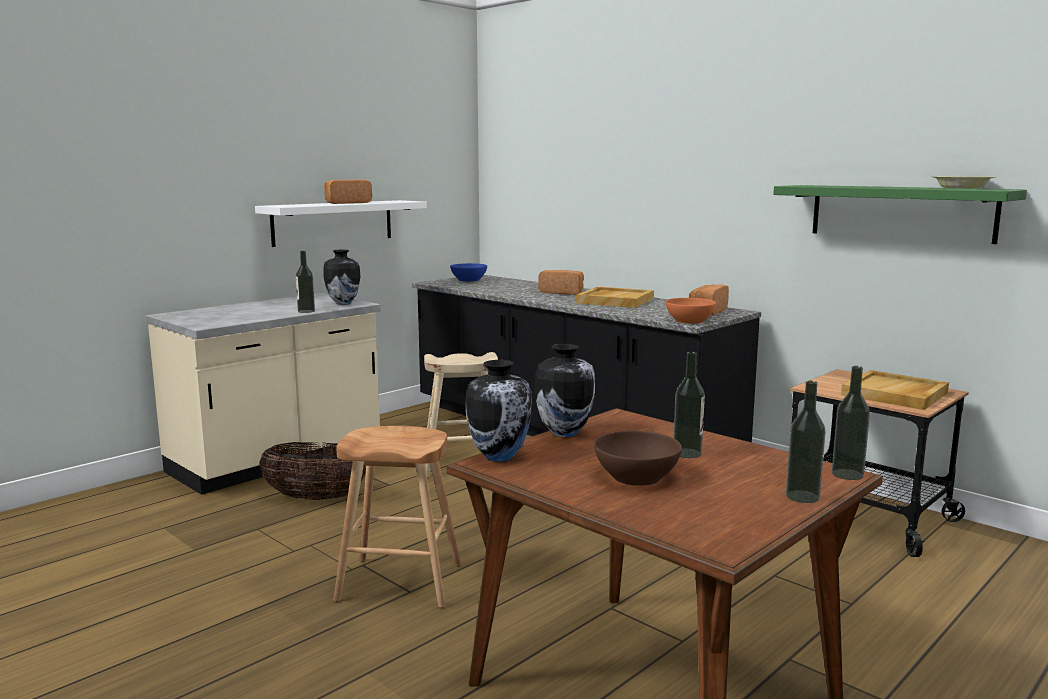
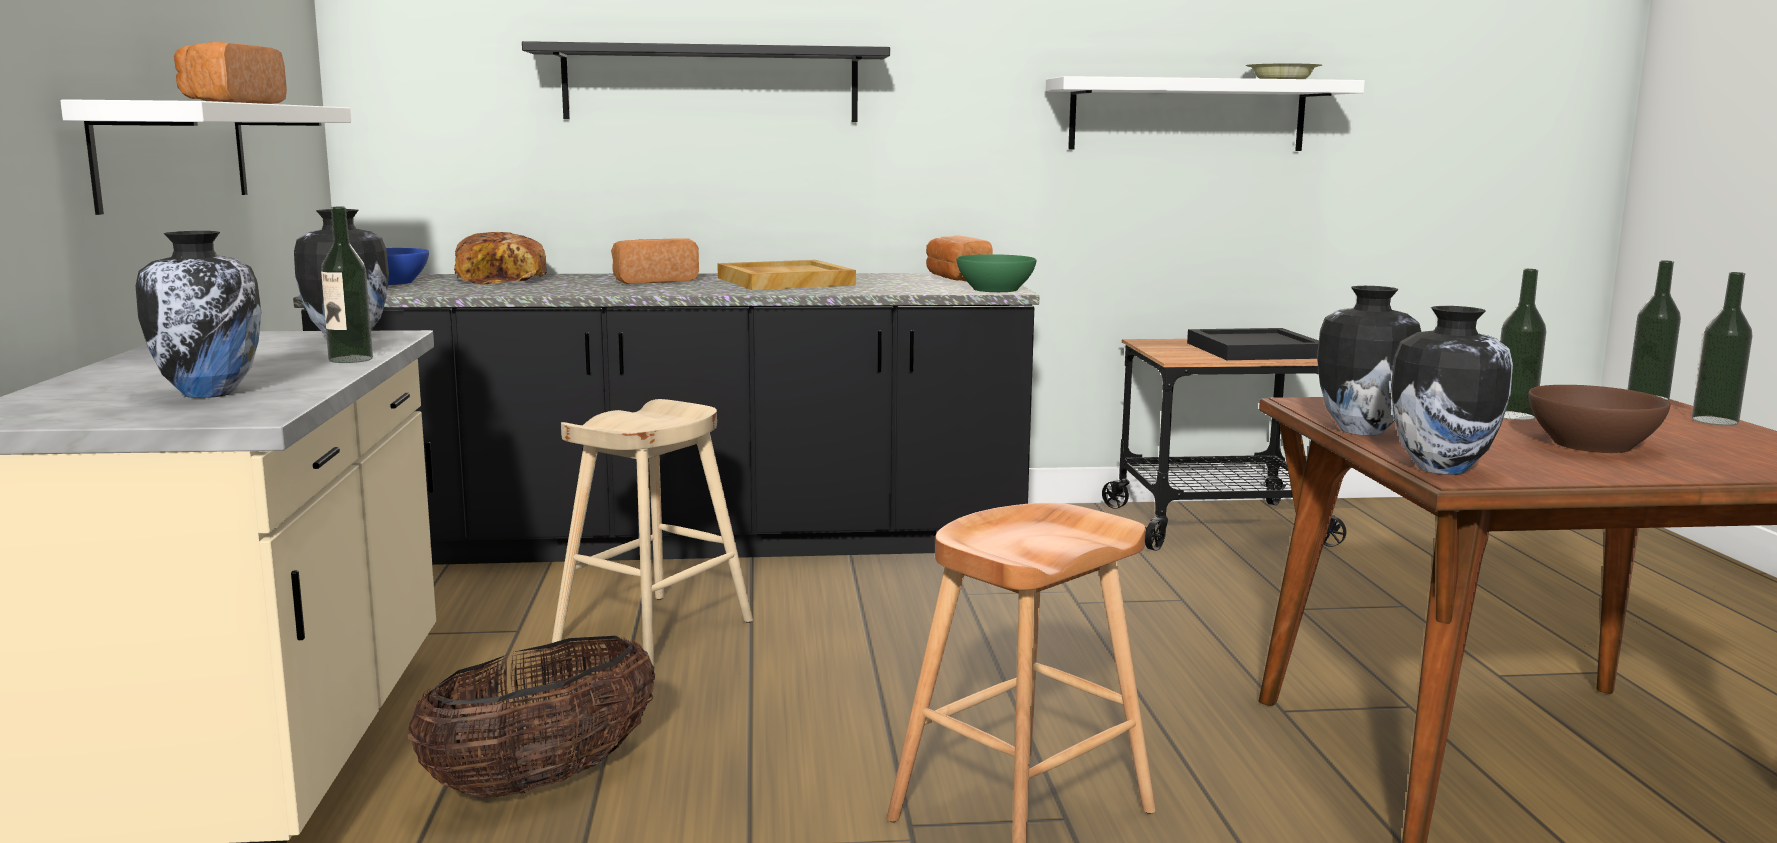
camera: 50 degrees left, 0 degrees up
orange bowl [665,298,716,324] -> green bowl [956,254,1036,292]
green shelf [773,185,1027,244] -> white shelf [1046,76,1365,151]
beige tray [841,370,949,410] -> black tray [1187,328,1319,360]
none -> vase [136,231,261,398]
none -> bread [454,232,547,285]
none -> black shelf [522,41,890,122]

